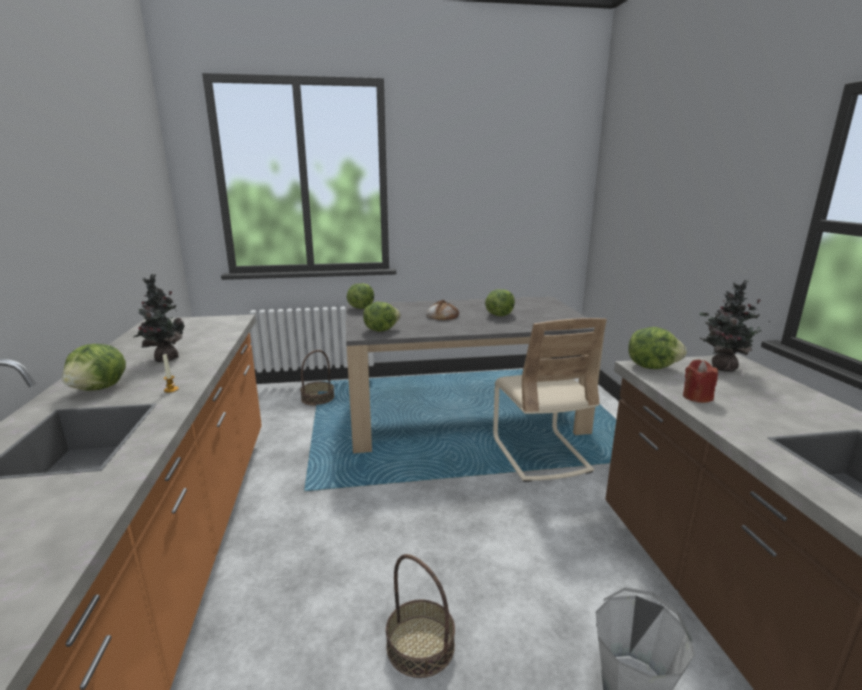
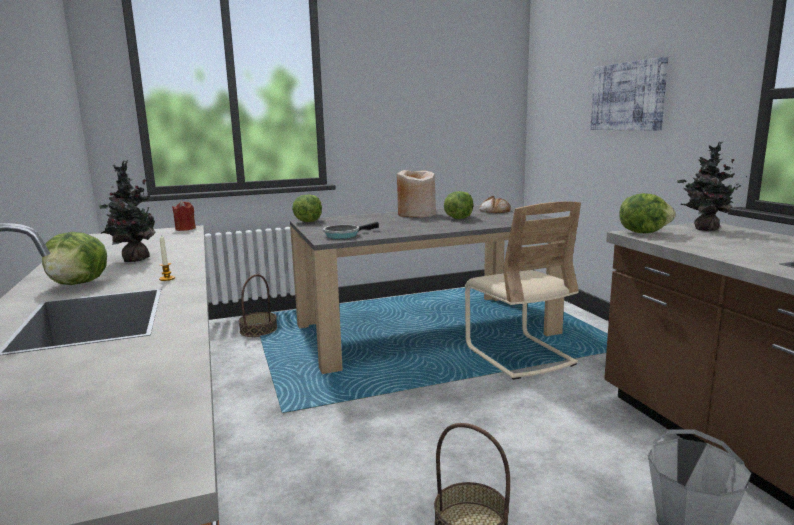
camera: 10 degrees left, 5 degrees down
lettuce [363,302,401,332] -> frying pan [323,222,379,239]
bread [426,300,459,320] -> bread moved to [479,196,511,213]
red candle [683,359,718,403] -> red candle moved to [172,201,196,231]
none -> beige vase [397,170,436,217]
none -> picture [590,57,668,130]

